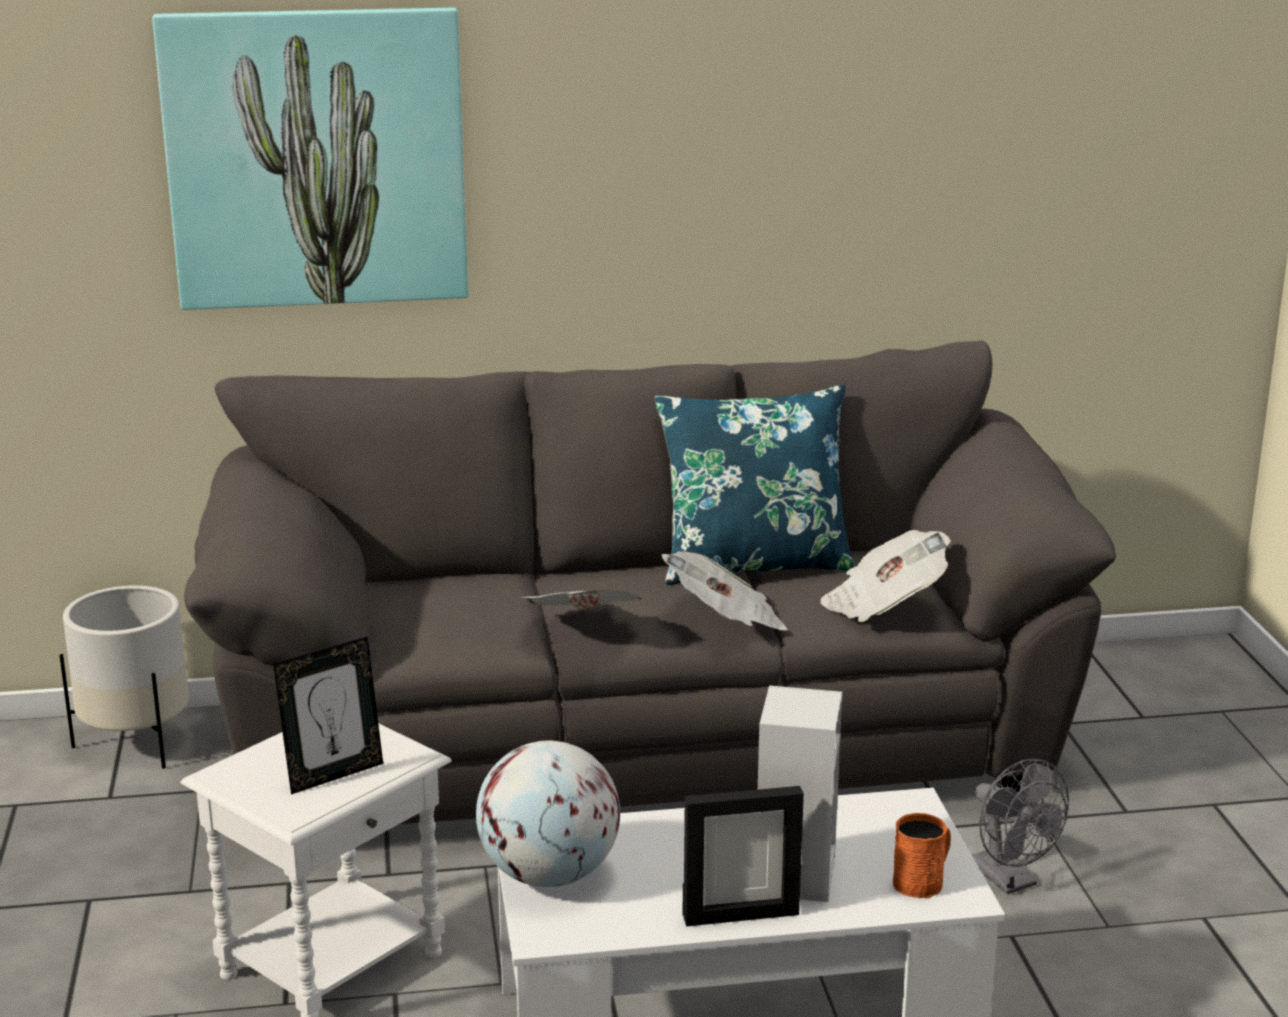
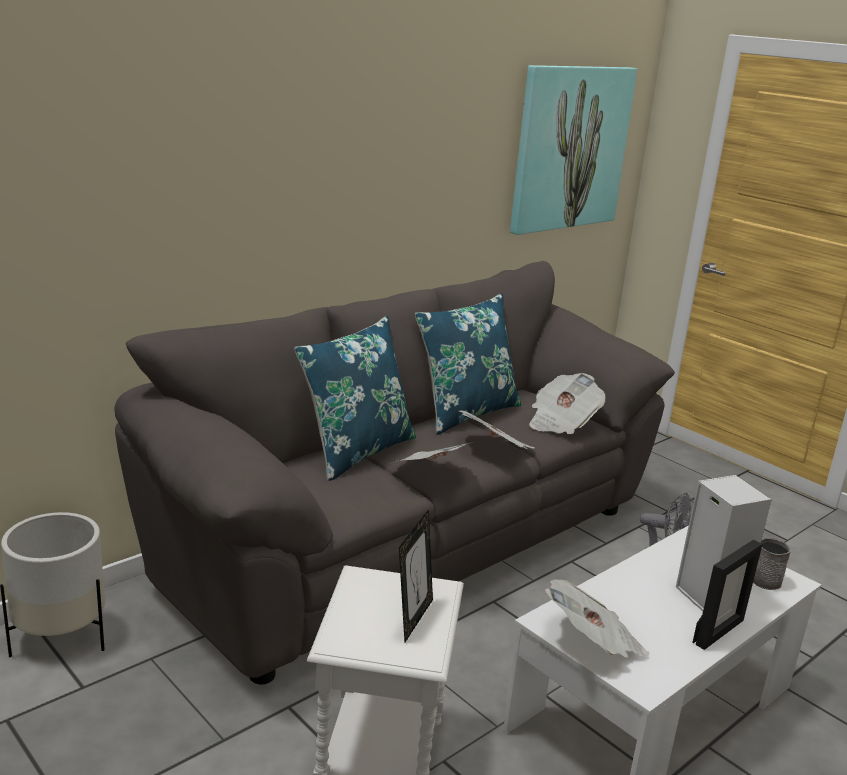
camera: 35 degrees left, 0 degrees up
picture [152,8,468,310] -> picture moved to [510,65,637,235]
globe [476,740,620,887] -> newspaper [544,579,649,658]
orange mug [893,813,951,898] -> grey mug [753,538,791,590]
none -> blue pillow [294,316,416,481]

